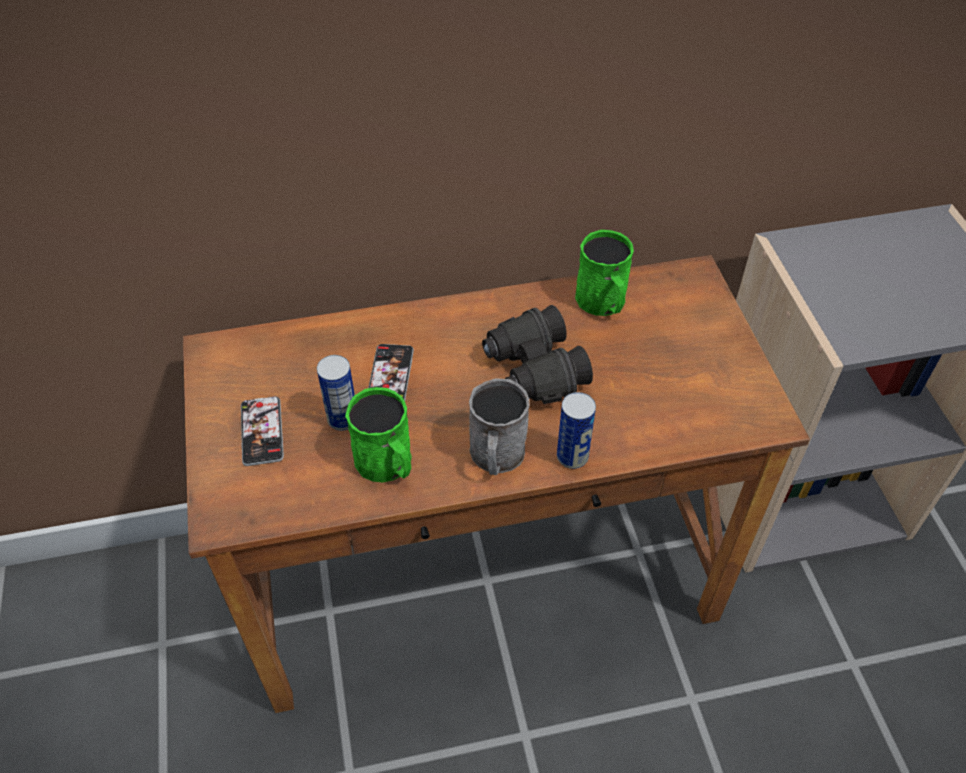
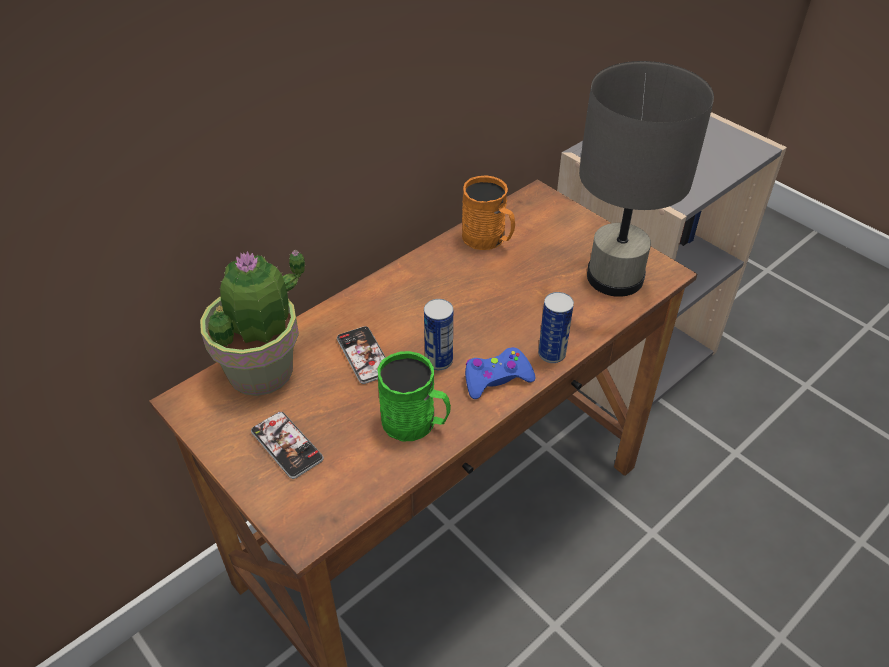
camera: 30 degrees left, 5 degrees down
can [317,355,355,431] -> can moved to [424,299,453,370]
grey mug [469,378,530,475] -> blue game controller [465,347,535,399]
black binoculars [482,305,593,404] -> none
green mug [575,230,634,316] -> orange mug [462,175,515,250]
none -> potted plant [200,250,305,396]
none -> grey table lamp [579,61,714,297]

